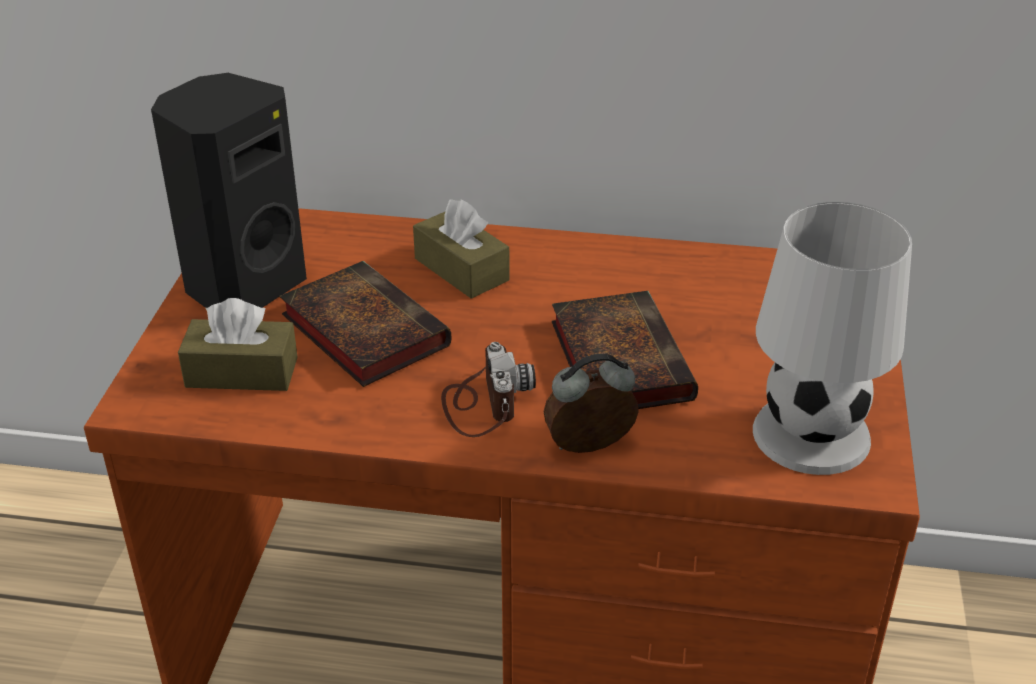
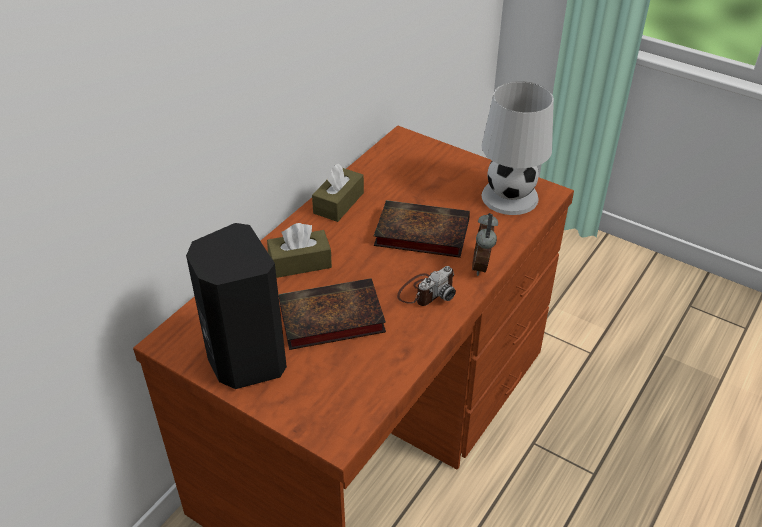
camera: 65 degrees left, 5 degrees up
brown tissue box [178,298,297,391] -> brown tissue box moved to [312,164,364,222]
camera [441,342,536,437] -> camera turned 120 degrees clockwise [397,266,456,306]

